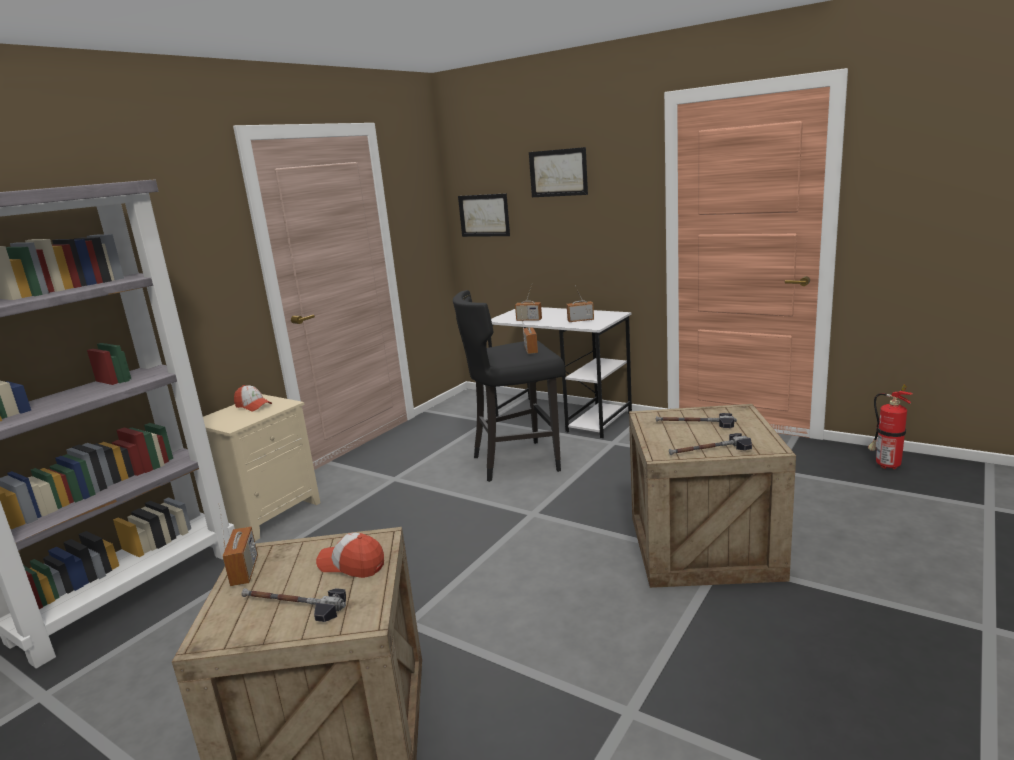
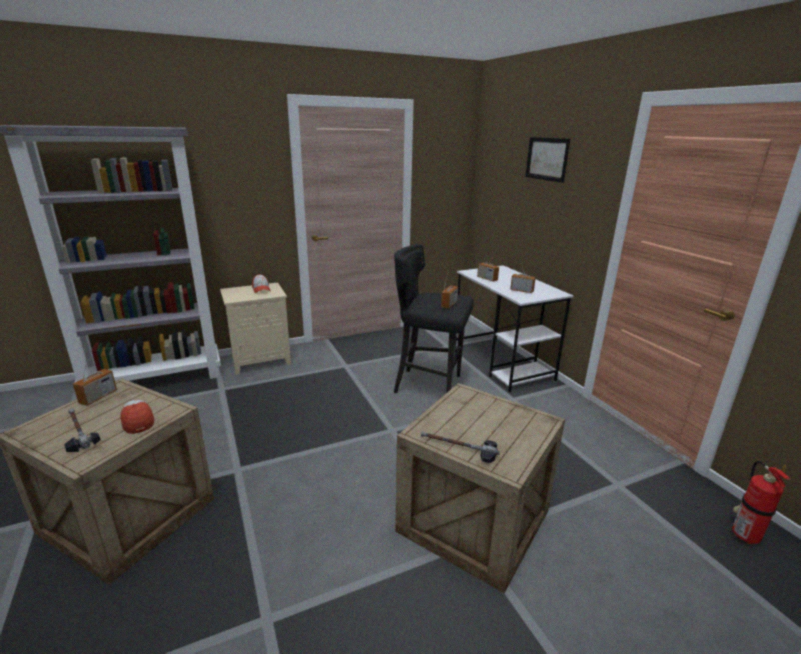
camera: 30 degrees right, 5 degrees up
picture [458,193,510,237] -> none
hammer [656,413,737,428] -> none

